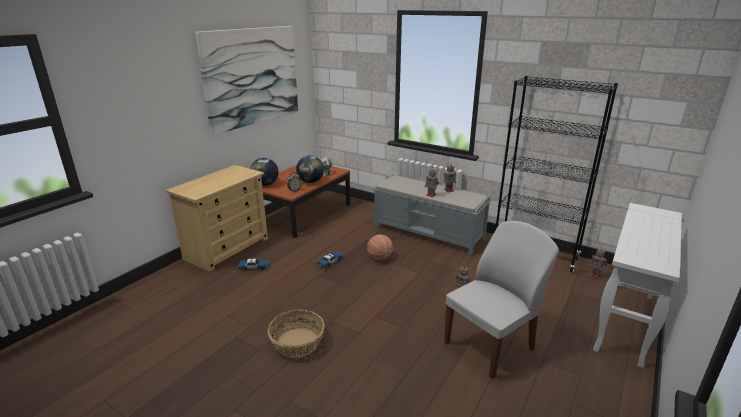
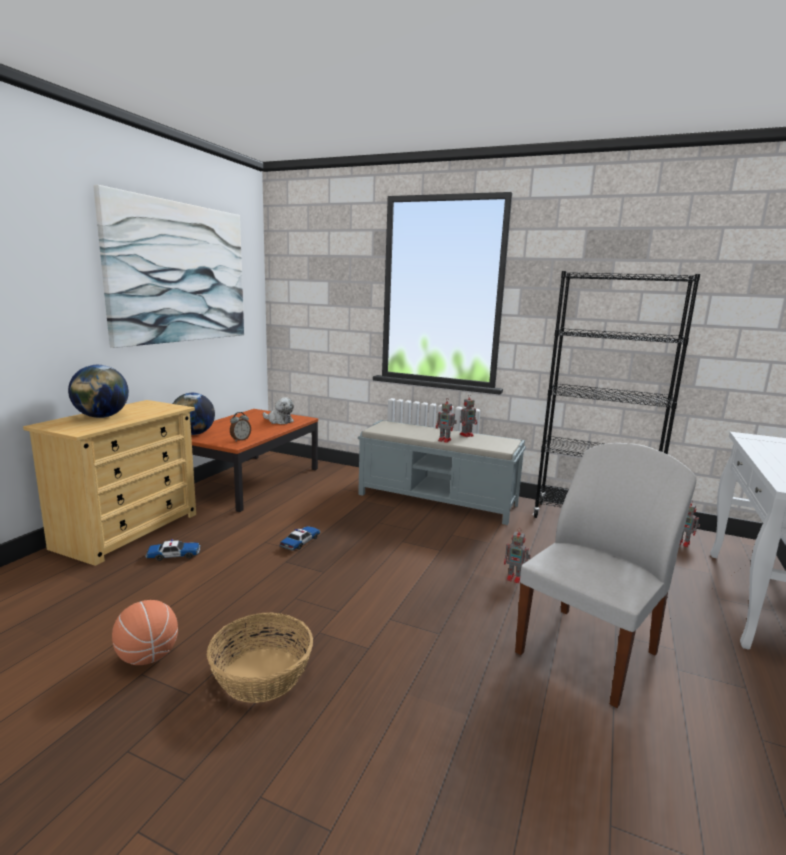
camera: 10 degrees left, 10 degrees down
globe [296,155,324,183] -> globe moved to [68,365,129,418]
basketball [367,234,393,260] -> basketball moved to [112,600,178,665]

